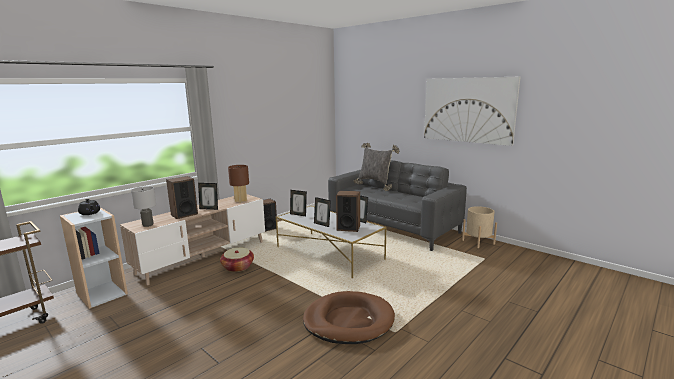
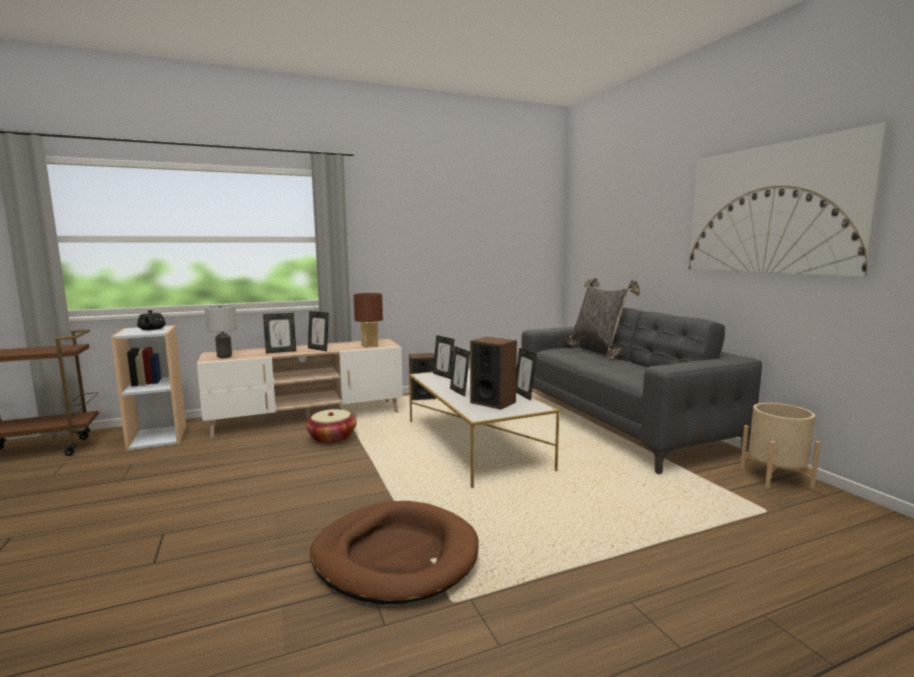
camera: 25 degrees right, 5 degrees down
speaker [166,176,198,219] -> picture frame [263,313,296,353]

